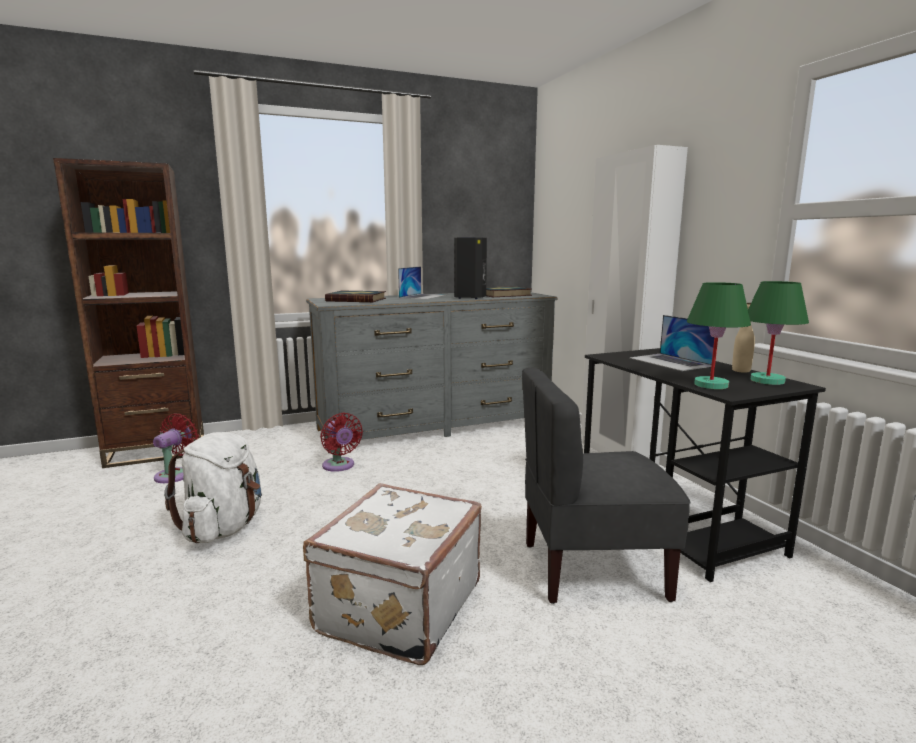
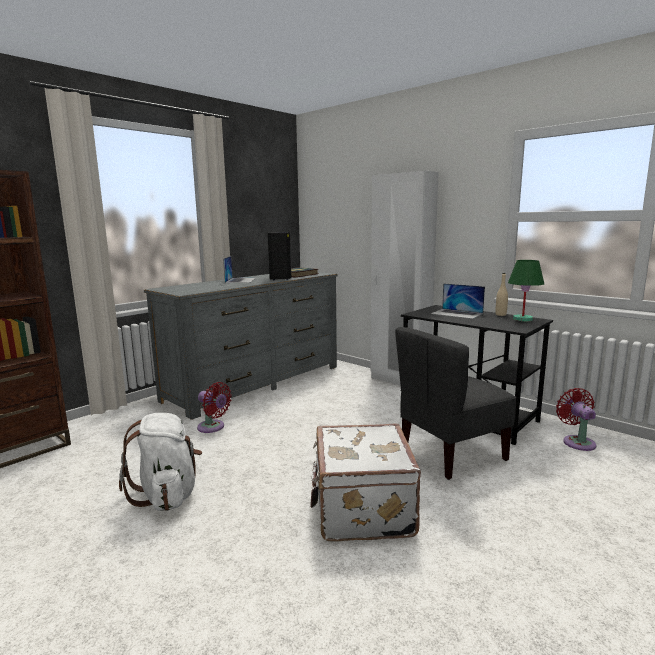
camera: 25 degrees left, 0 degrees up
red fan [153,413,199,483] -> red fan moved to [556,388,596,451]
book [325,291,386,302] -> none
green table lamp [687,282,751,389] -> none

